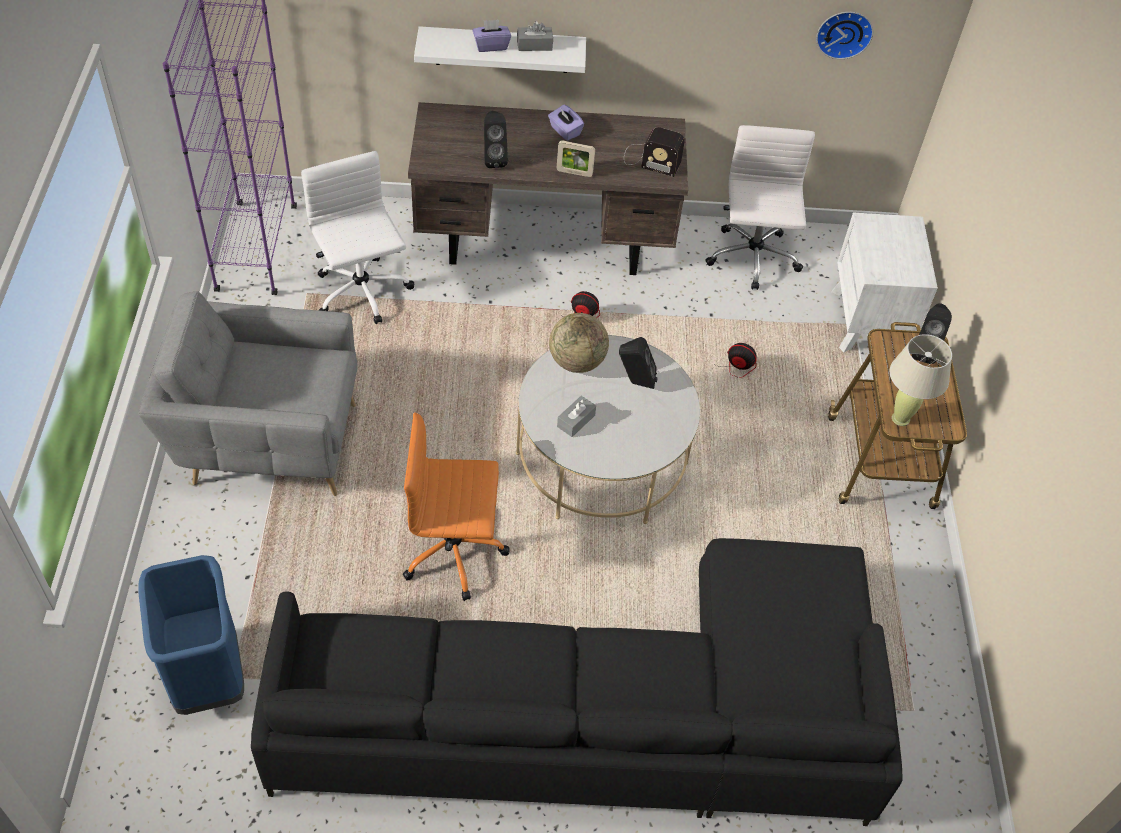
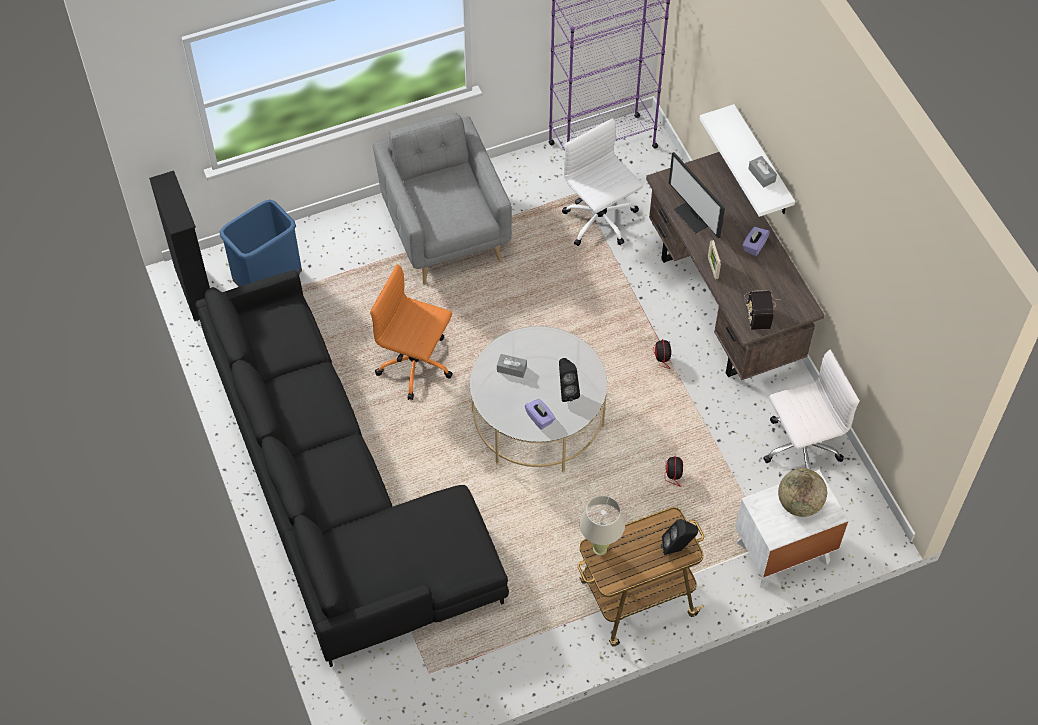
camera: 70 degrees right, 5 degrees up
white office chair [301,151,415,324] -> white office chair turned 75 degrees counterclockwise [562,118,643,246]
orange office chair [403,412,509,601] -> orange office chair turned 45 degrees counterclockwise [370,264,453,400]
purple tissue box [472,20,511,52] -> purple tissue box moved to [525,399,555,430]
black speaker [484,111,508,168] -> monitor [669,152,725,239]
globe [549,313,609,373] -> globe moved to [778,468,827,517]
wall clock [816,12,873,59] -> none
none -> black bookcase [149,171,210,321]

